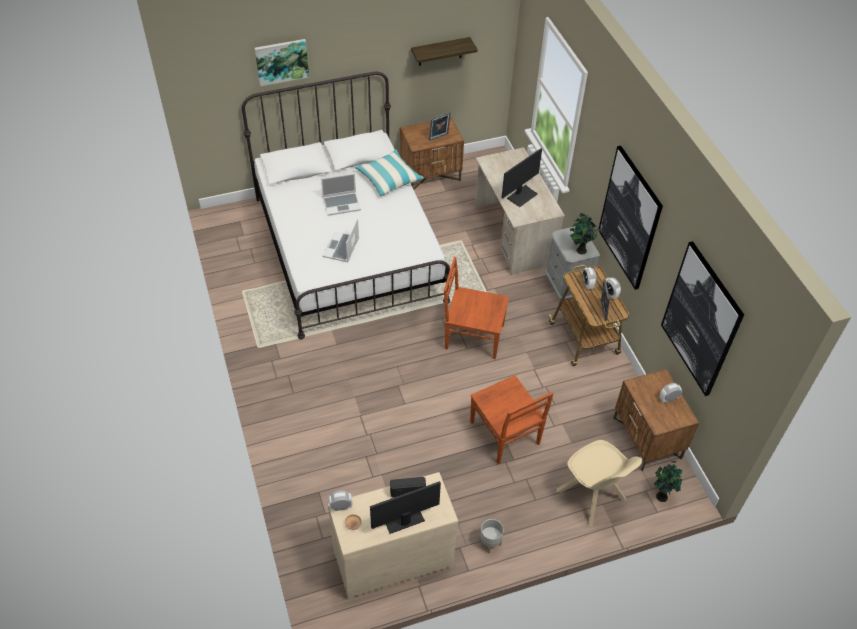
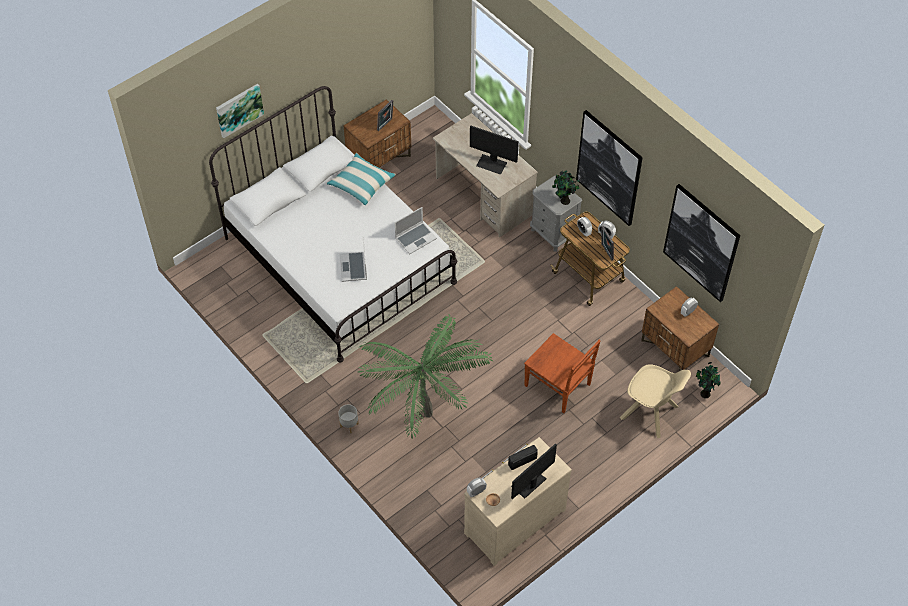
camera: 20 degrees left, 5 degrees up
laptop [321,173,361,216] -> laptop moved to [395,207,437,254]
shelf [411,37,478,66] -> none
brown chair [444,257,509,359] -> none
grey planter [479,519,504,553] -> grey planter moved to [338,404,359,434]
monitor [501,148,542,207] -> monitor turned 90 degrees clockwise [470,125,519,175]
none -> potted plant [358,314,493,439]

